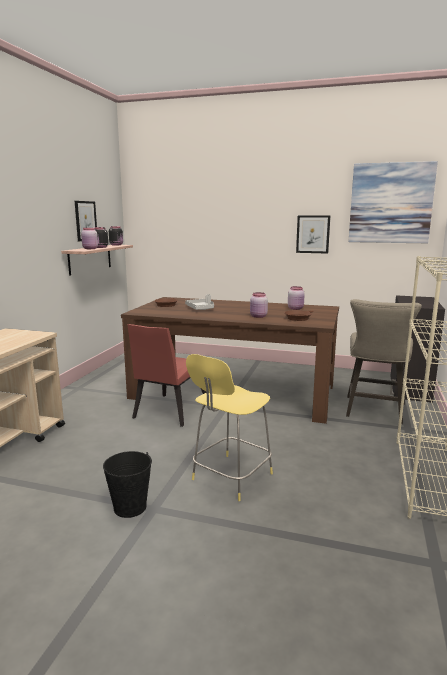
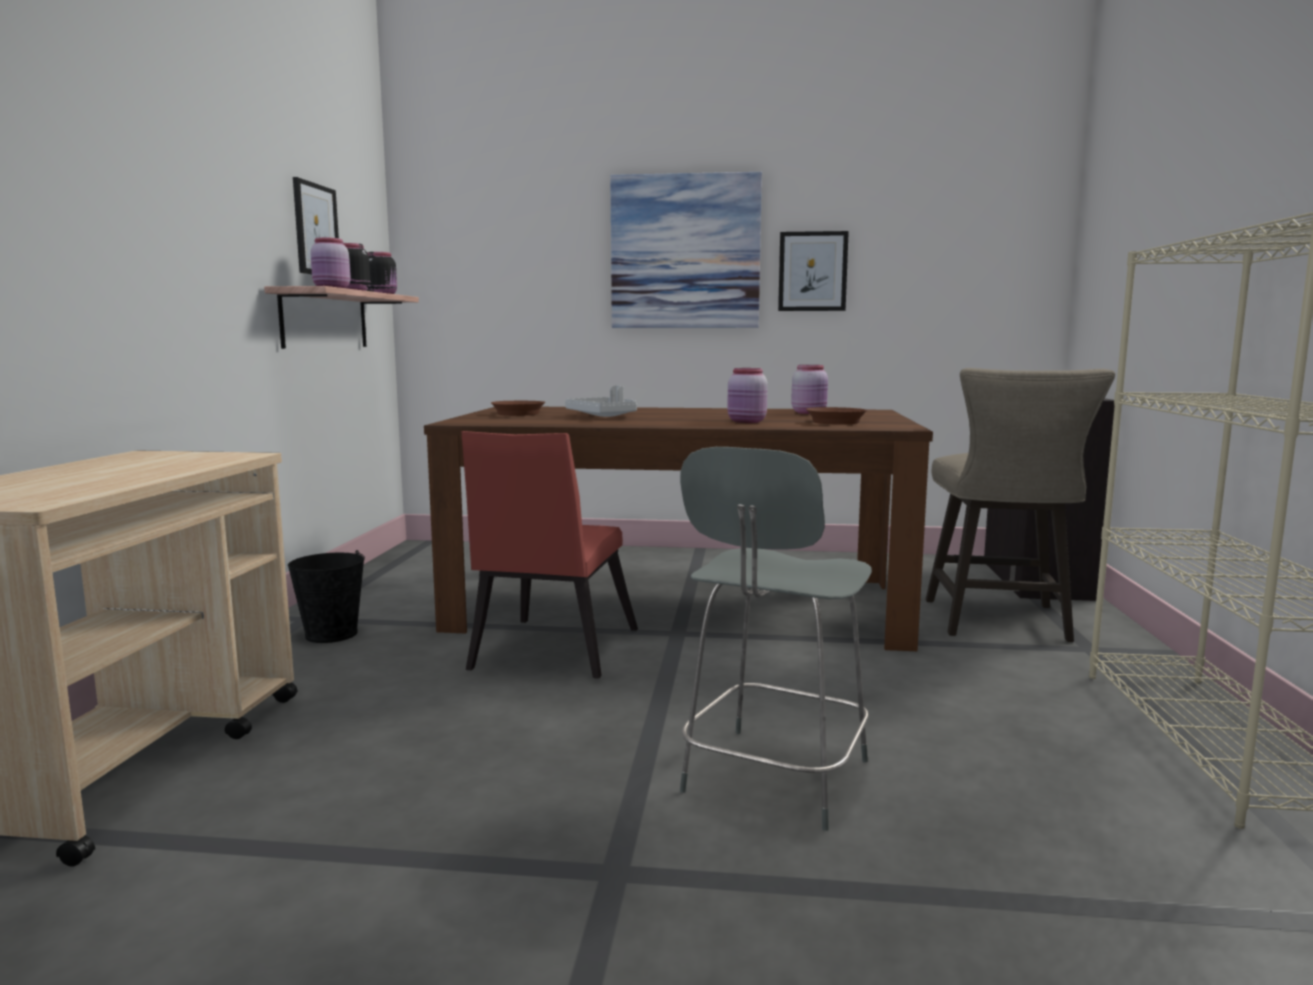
camera: 10 degrees left, 5 degrees down
black bucket [103,451,152,518] -> black bucket moved to [288,550,365,643]
yellow stool [186,354,273,501] -> grey stool [680,447,872,831]
picture [348,161,438,243] -> picture moved to [610,172,762,328]

